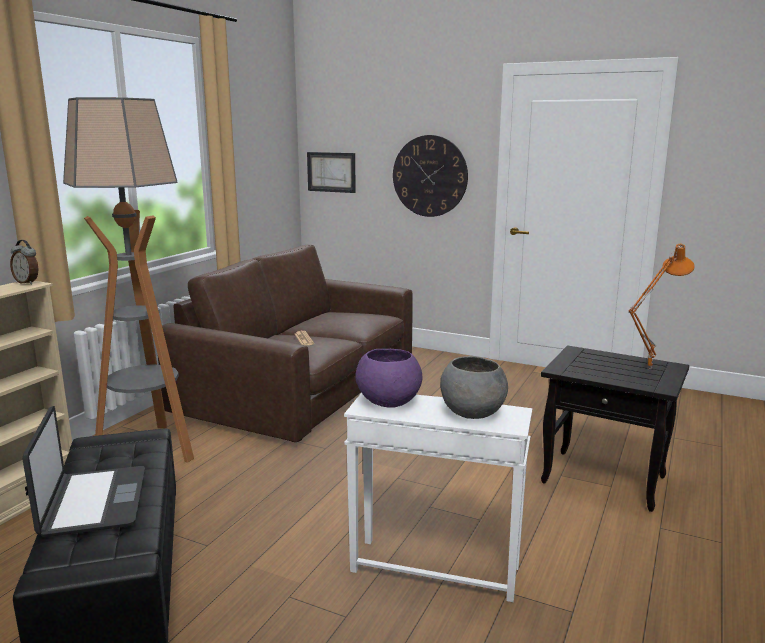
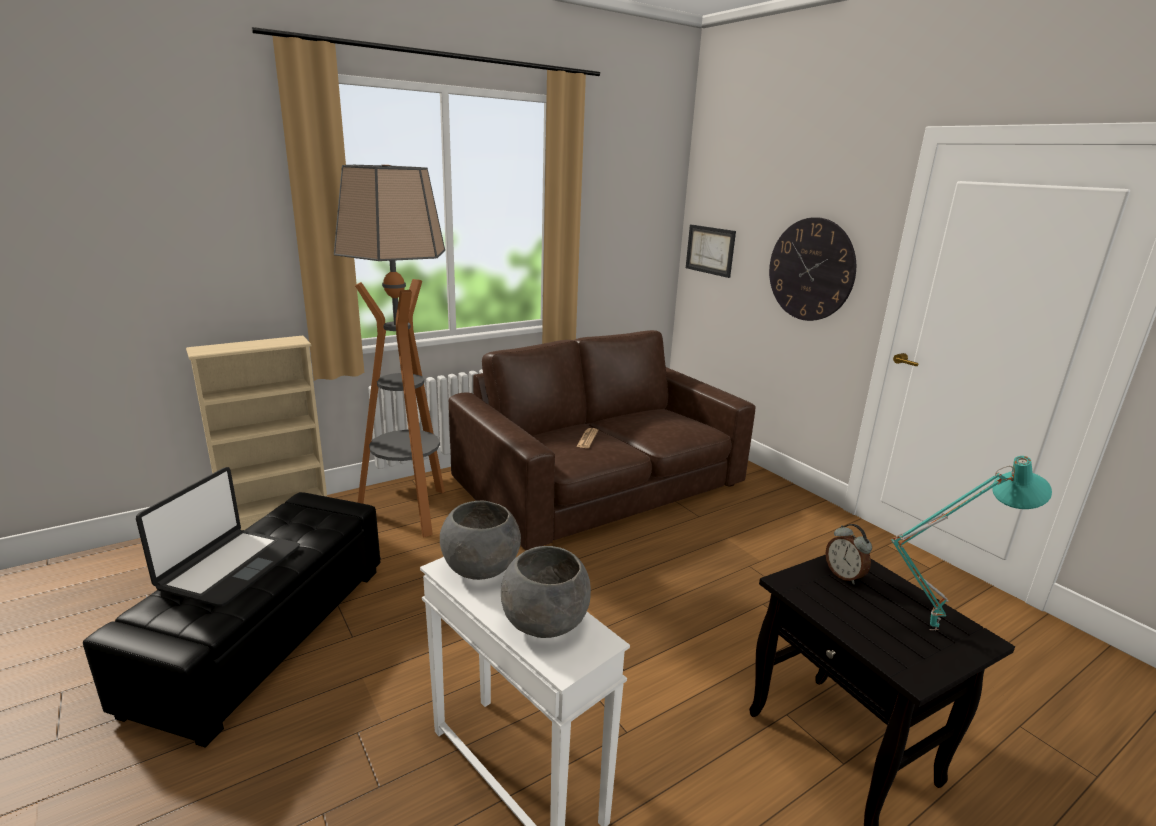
camera: 30 degrees right, 5 degrees up
alarm clock [10,240,38,285] -> alarm clock moved to [825,524,872,584]
purple bowl [355,349,423,407] -> grey bowl [440,501,521,580]
orange table lamp [629,244,695,369] -> turquoise table lamp [890,456,1052,631]

